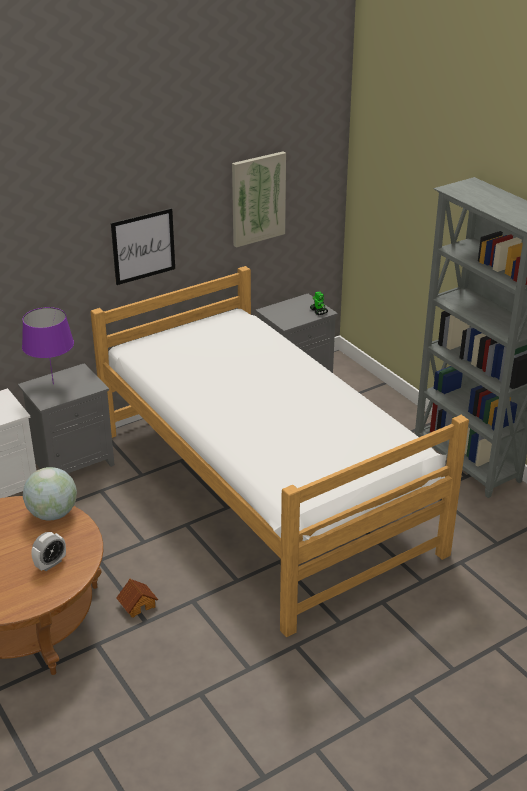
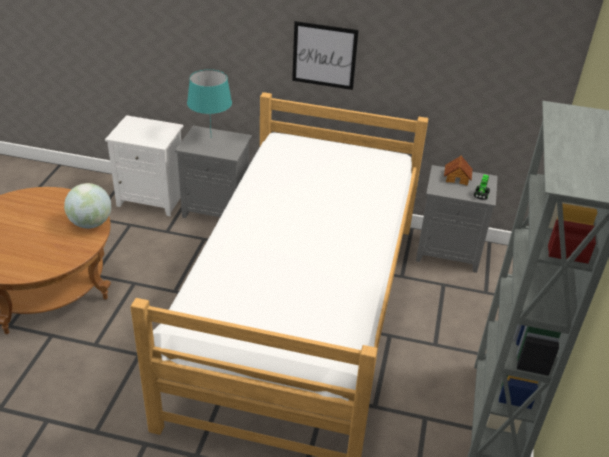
camera: 45 degrees right, 5 degrees up
purple table lamp [22,307,74,384] -> turquoise table lamp [187,69,232,131]
alarm clock [31,532,66,571] -> none
toy house [116,579,158,618] -> toy house moved to [444,155,472,185]
picture [232,151,286,248] -> none

